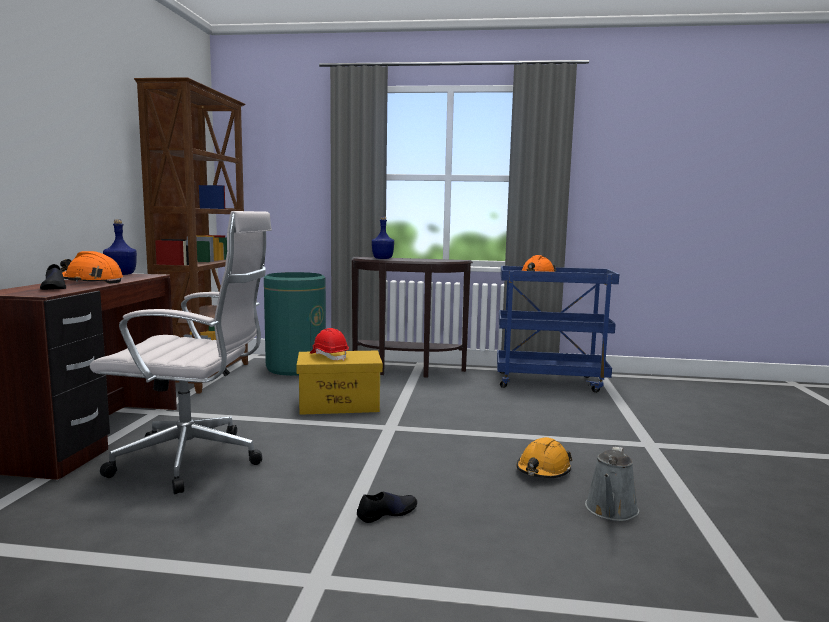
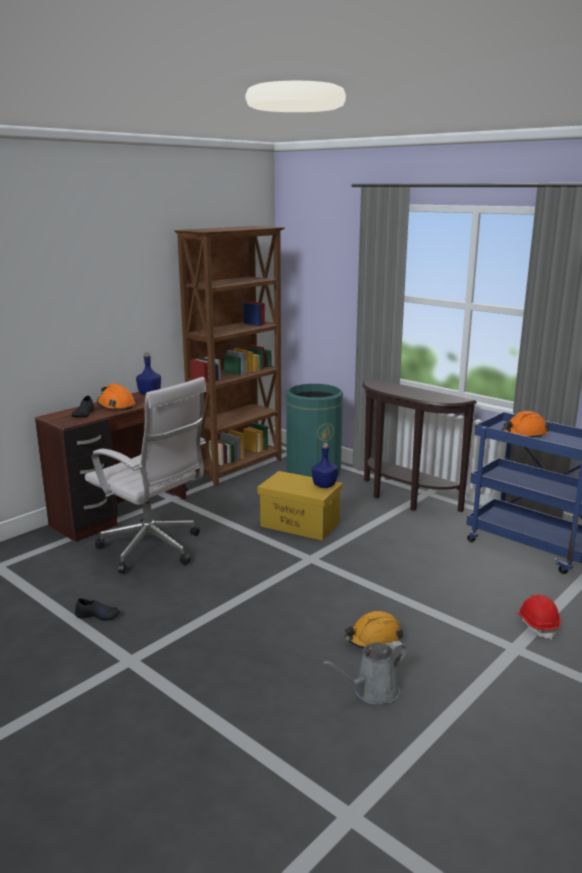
camera: 35 degrees right, 10 degrees up
red hard hat [310,328,349,361] -> red hard hat moved to [516,595,561,640]
black shoe [357,492,417,523] -> black shoe moved to [75,598,120,621]
blue bottle [372,216,394,259] -> blue bottle moved to [312,443,338,488]

